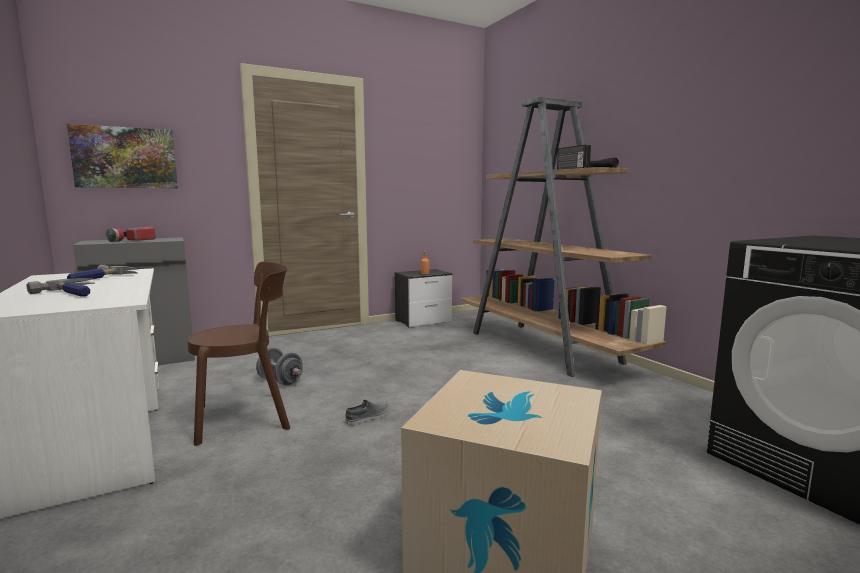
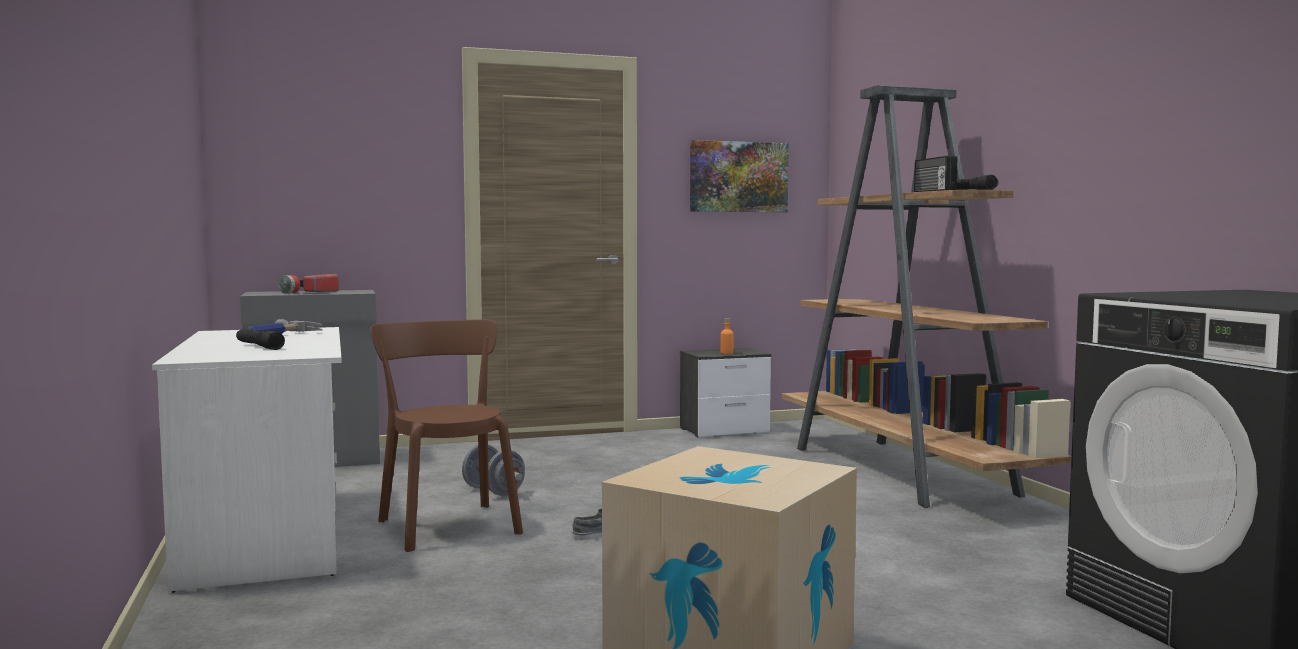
camera: 10 degrees right, 5 degrees down
hammer [27,278,95,297] -> black flashlight [236,329,285,350]
picture [67,124,178,188] -> picture moved to [690,140,789,212]
brown chair [188,261,290,446] -> brown chair turned 105 degrees counterclockwise [370,319,523,552]

